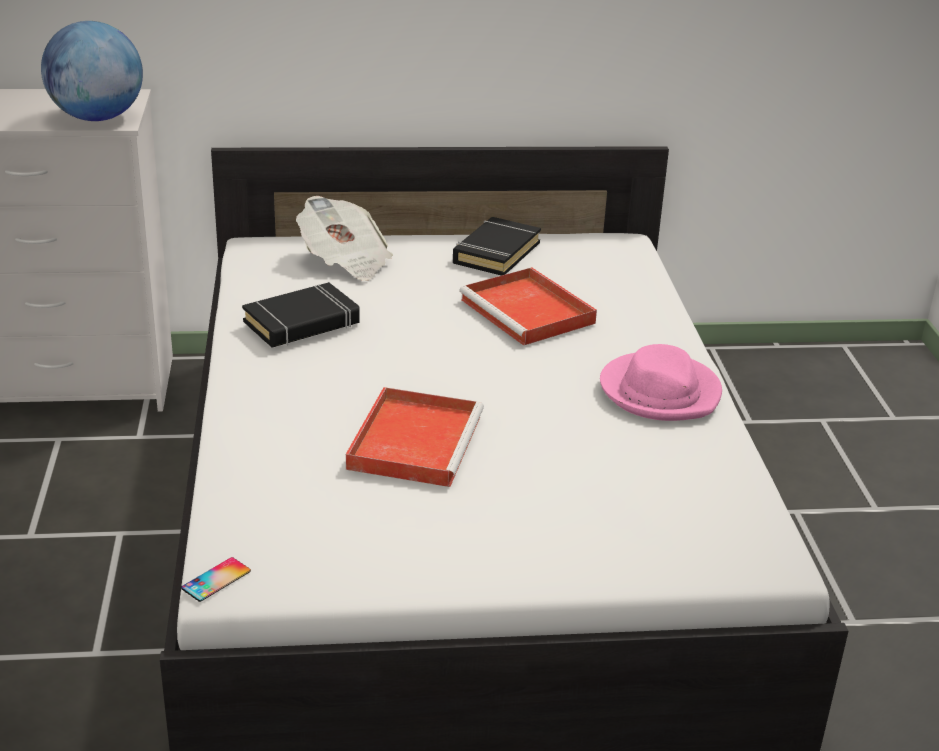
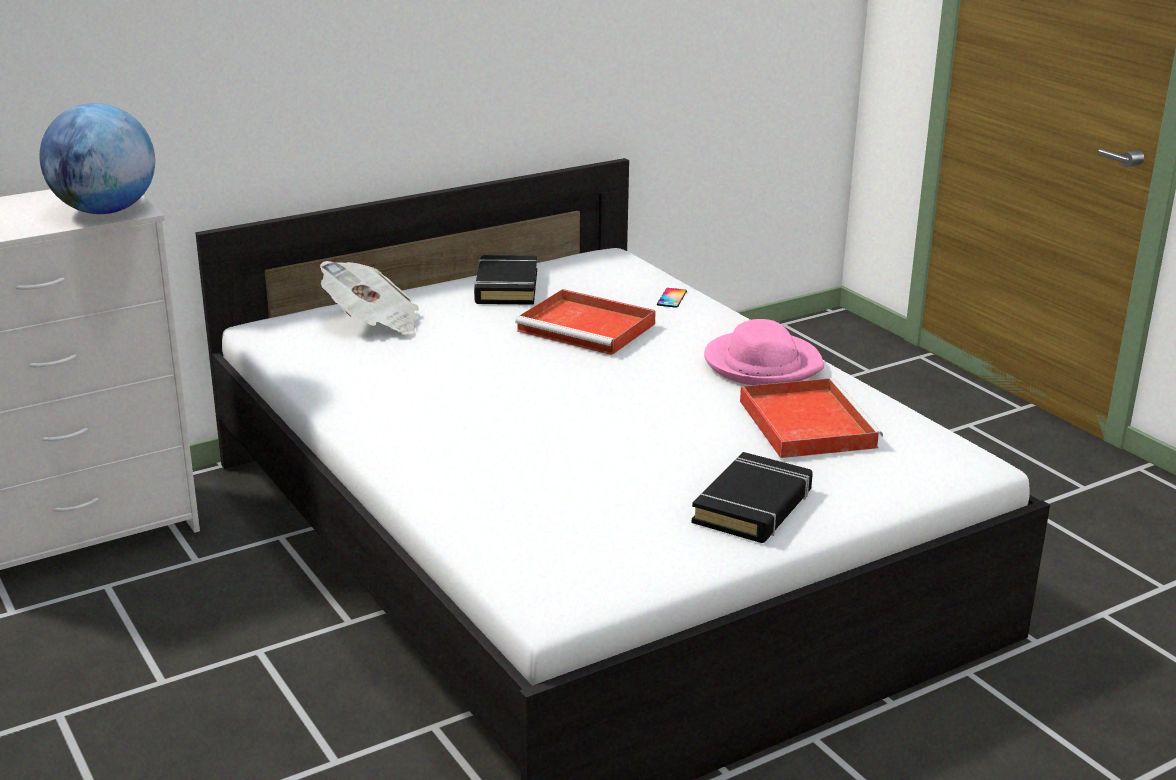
camera: 25 degrees left, 5 degrees down
phone [181,557,251,602] -> phone moved to [657,288,687,308]
black book [242,282,360,347] -> black book moved to [692,452,813,543]
red tray [346,387,484,487] -> red tray moved to [740,378,883,458]

